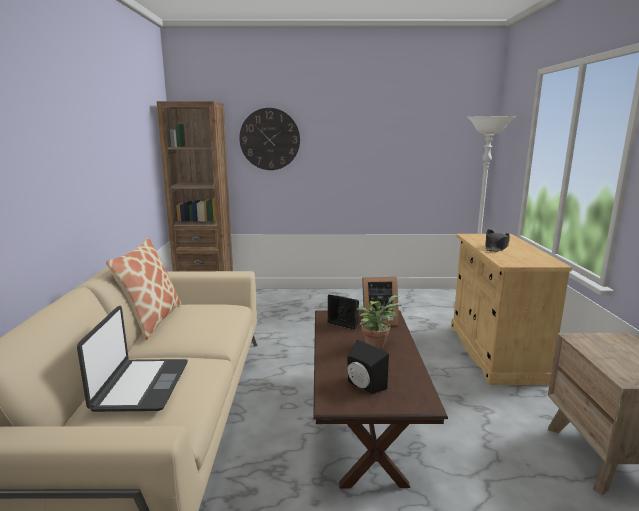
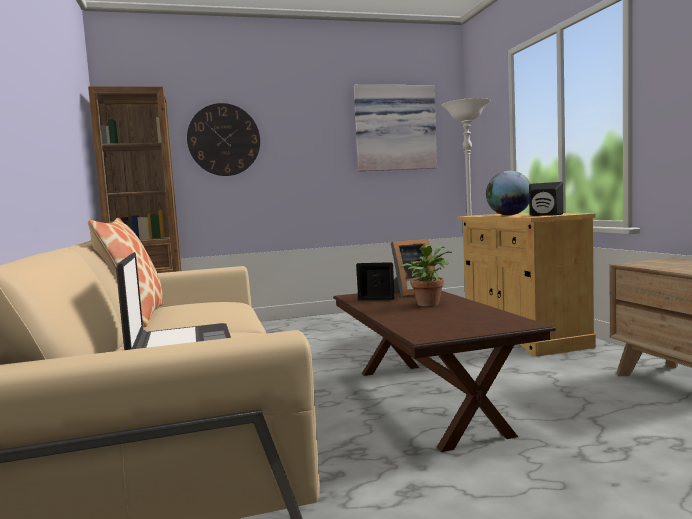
camera: 15 degrees left, 10 degrees down
black speaker [347,340,389,394] -> black speaker moved to [529,182,563,216]
black hat [486,229,510,252] -> globe [486,171,531,215]
none -> picture [354,85,437,171]

